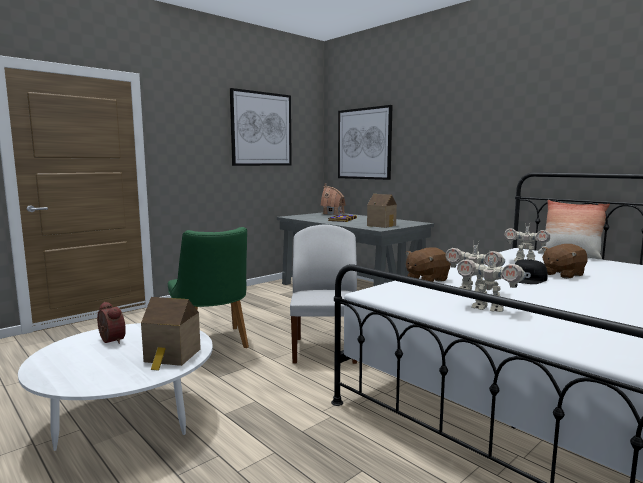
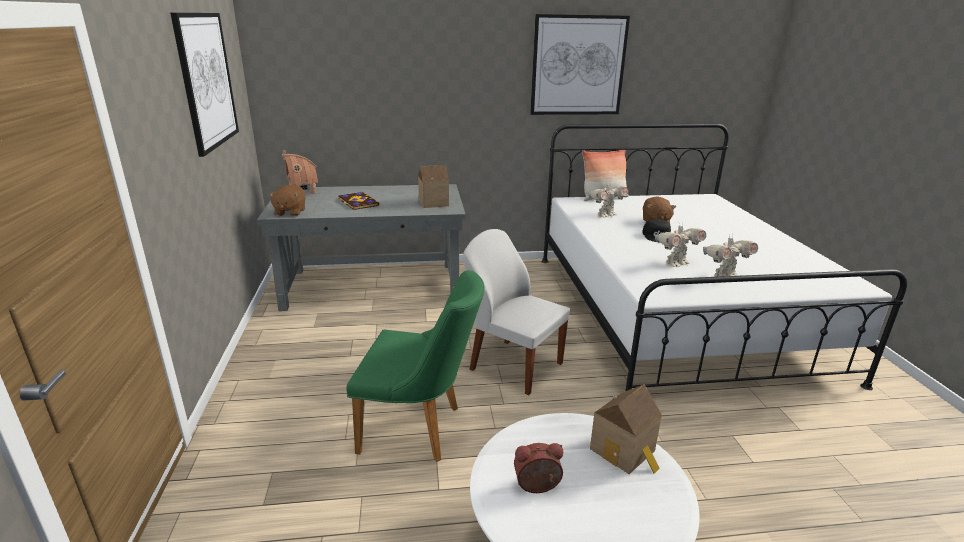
camera: 55 degrees left, 15 degrees up
picture [338,105,393,180] -> picture moved to [530,14,630,115]
brown plush toy [406,247,451,282] -> brown plush toy moved to [268,184,306,216]

